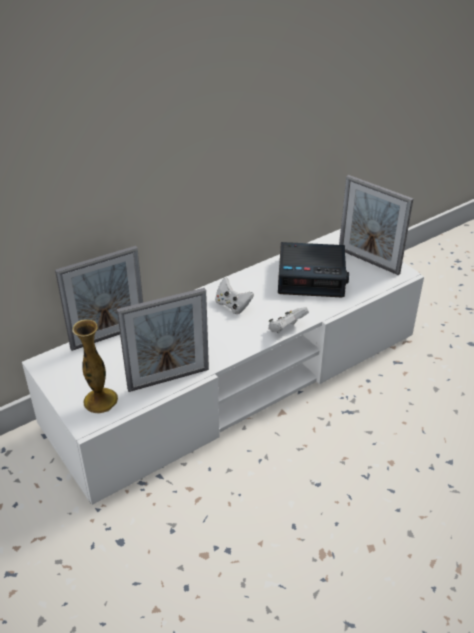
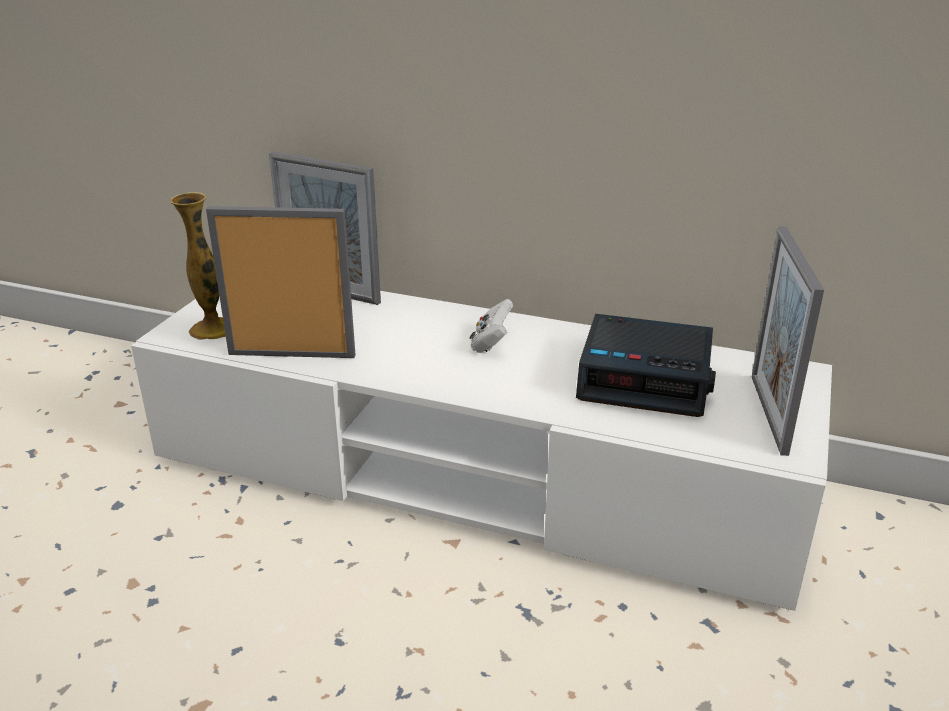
camera: 55 degrees right, 10 degrees down
picture frame [117,288,209,392] -> picture frame turned 150 degrees clockwise [206,206,356,358]
white game controller [268,307,309,333] -> none
alarm clock [278,242,349,297] -> alarm clock turned 45 degrees counterclockwise [576,314,716,417]

